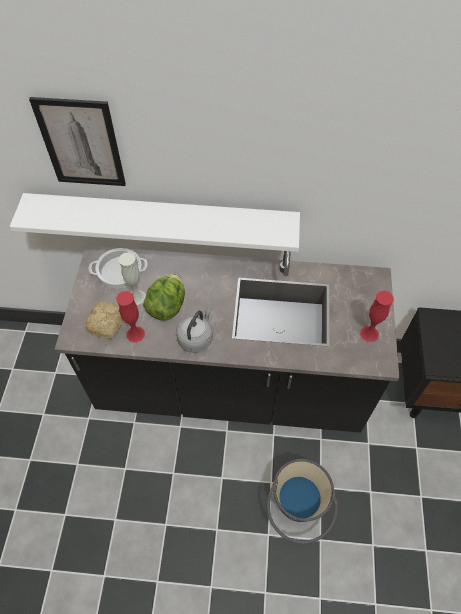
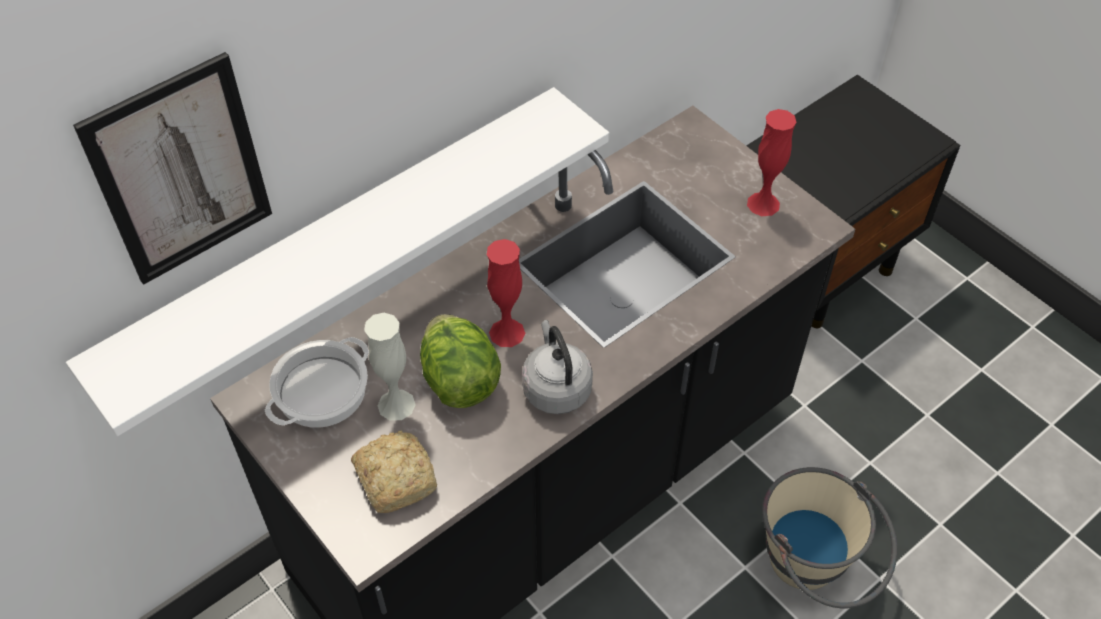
camera: 45 degrees left, 5 degrees down
red vase [116,291,145,343] -> red vase moved to [487,239,525,347]

